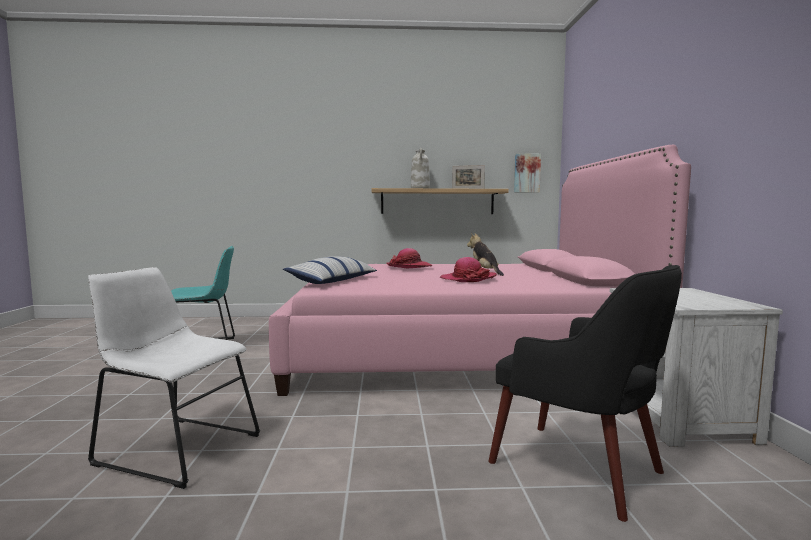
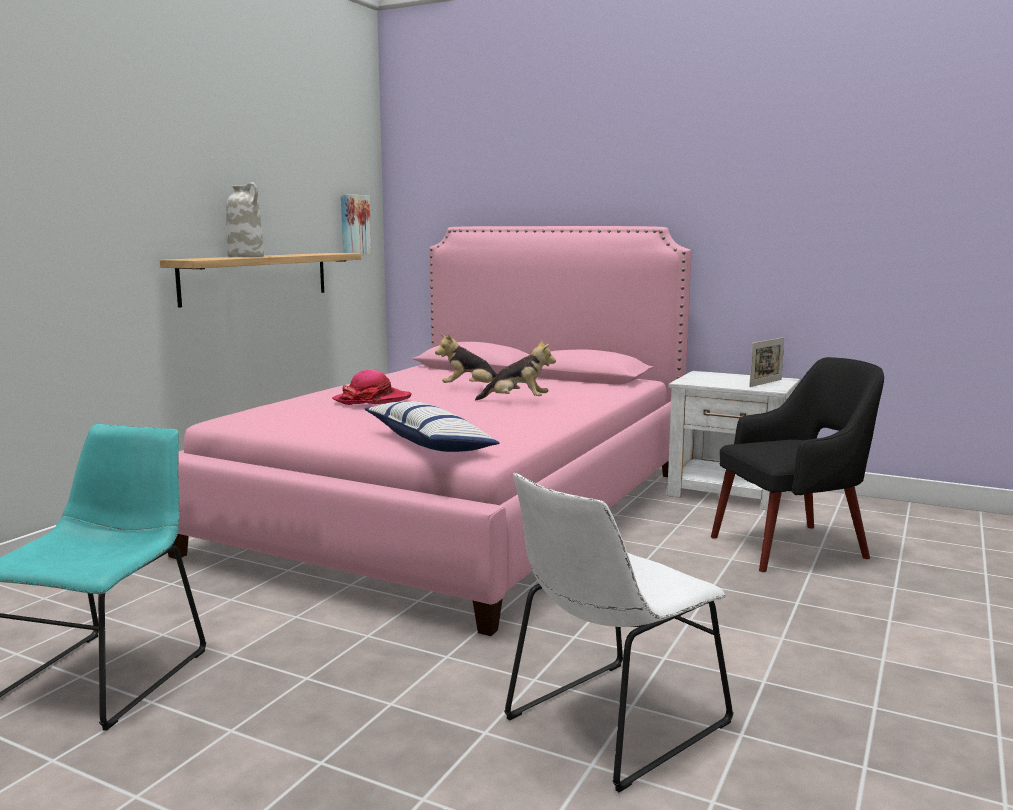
camera: 60 degrees left, 5 degrees up
hat [440,257,497,282] -> plush toy [475,340,556,400]
picture frame [452,165,485,189] -> picture frame moved to [749,337,784,387]

